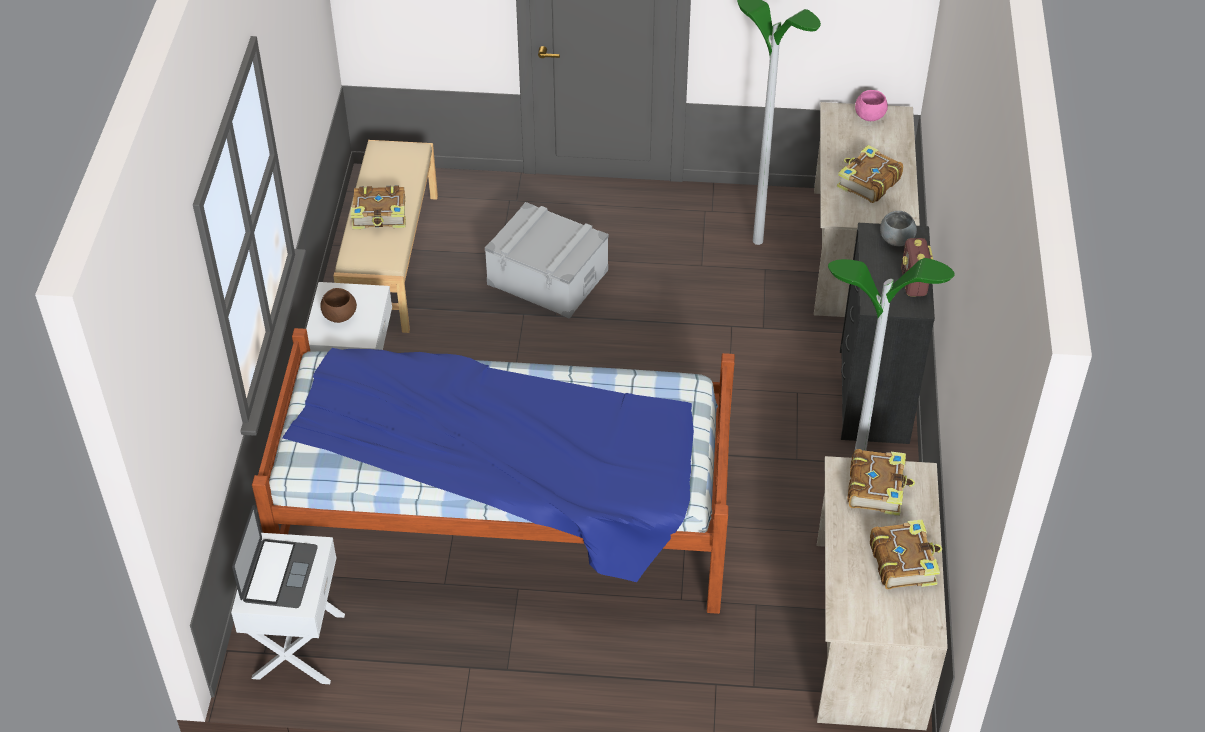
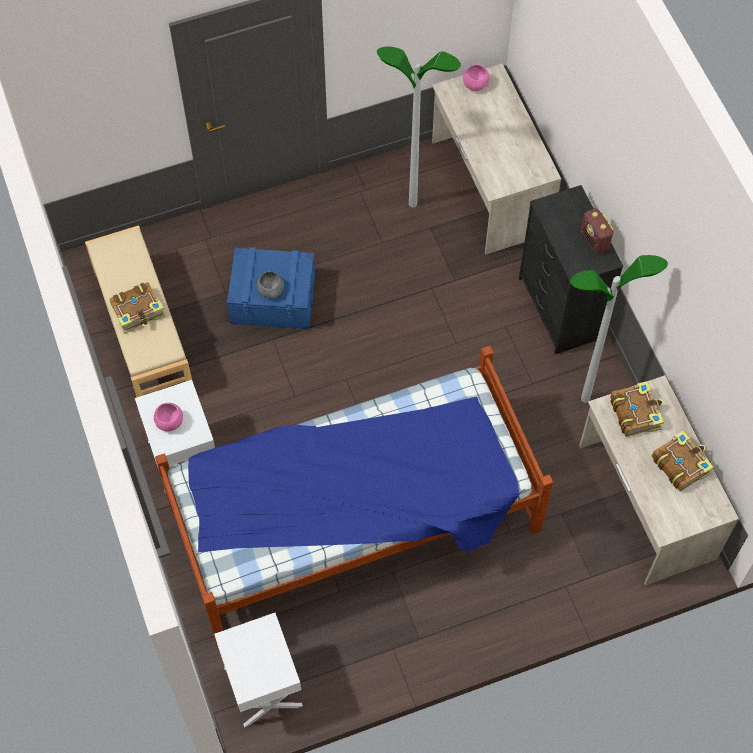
camera: 25 degrees left, 15 degrees up
laptop [232,505,318,608] -> none
brown bowl [320,288,357,323] -> pink bowl [154,403,183,431]
grey storage box [485,202,609,319] -> blue storage box [227,247,315,330]
book [837,145,903,203] -> none
grey bowl [880,211,917,246] -> grey bowl moved to [257,271,284,298]

